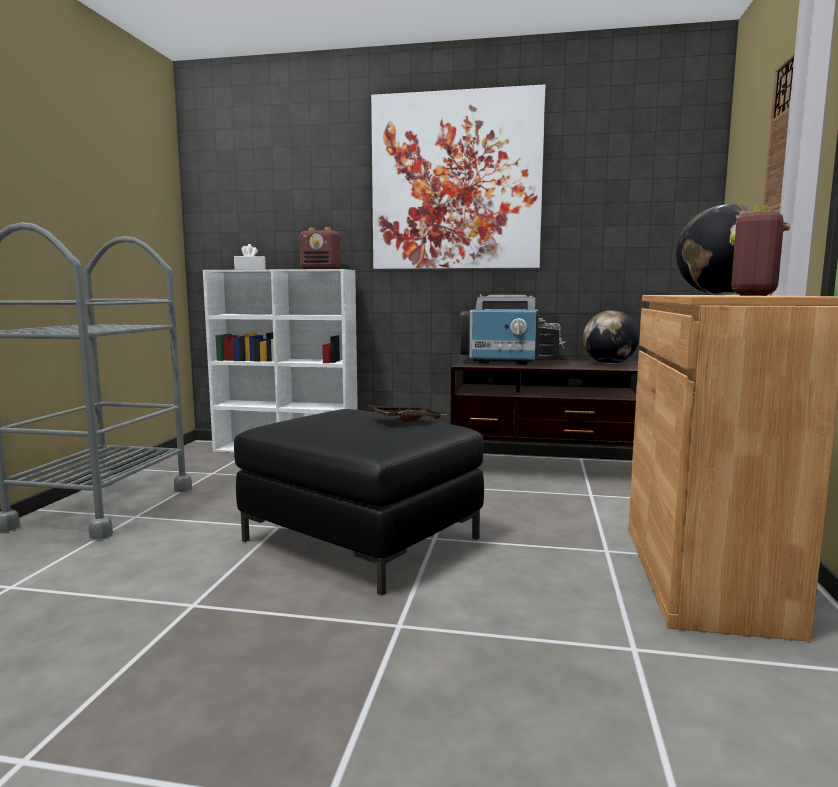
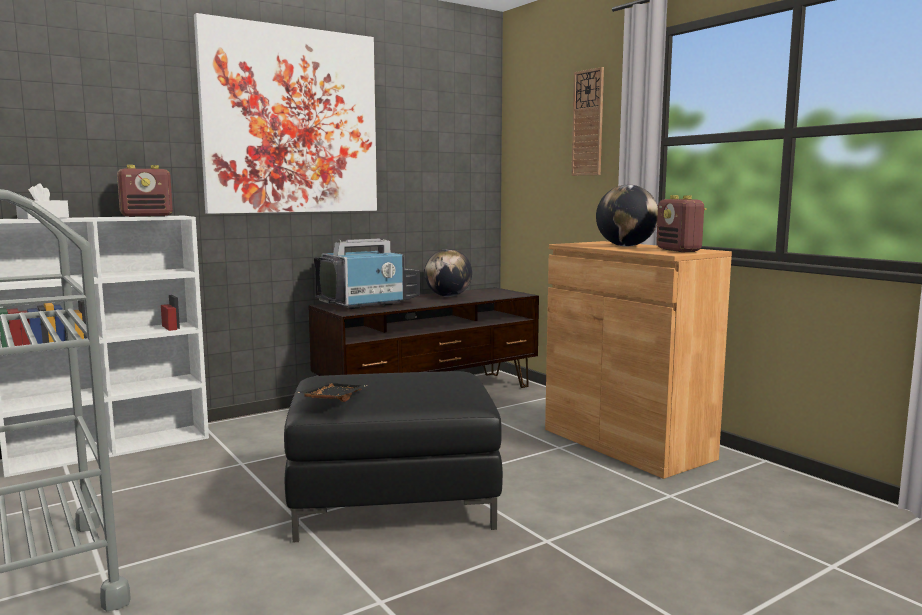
camera: 45 degrees left, 0 degrees up
black tray [369,406,446,422] -> black tray moved to [297,382,368,402]

